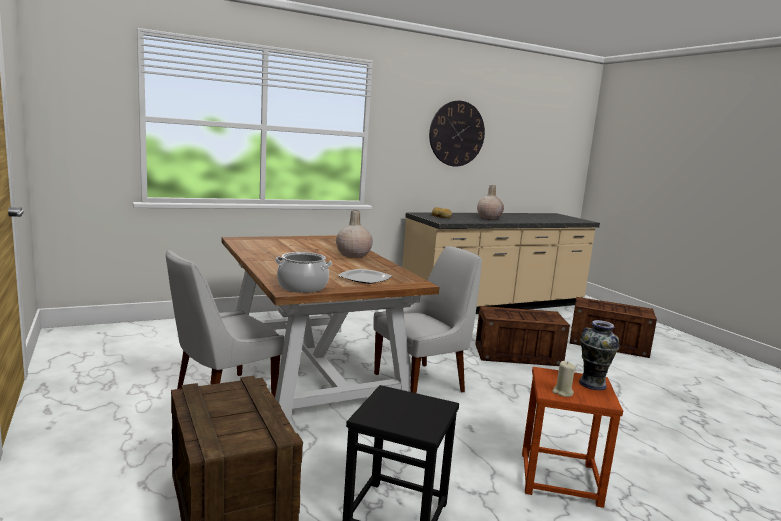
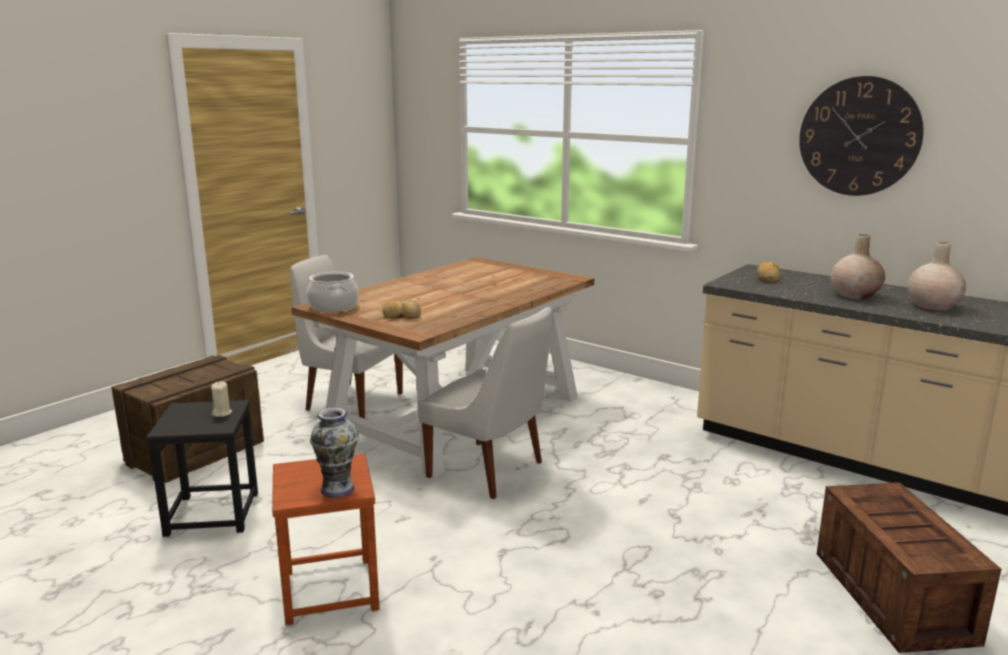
camera: 65 degrees right, 5 degrees up
beige vase [336,210,373,258] -> beige vase moved to [907,242,966,310]
plate [338,269,392,284] -> bread [382,300,421,319]
crate [475,306,570,366] -> none
beige candle [552,361,576,397] -> beige candle moved to [211,381,232,417]

